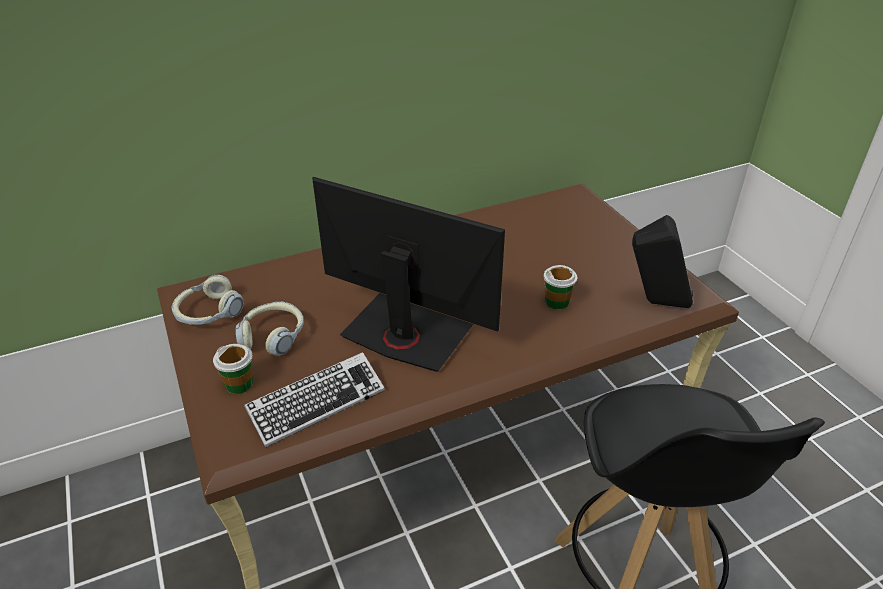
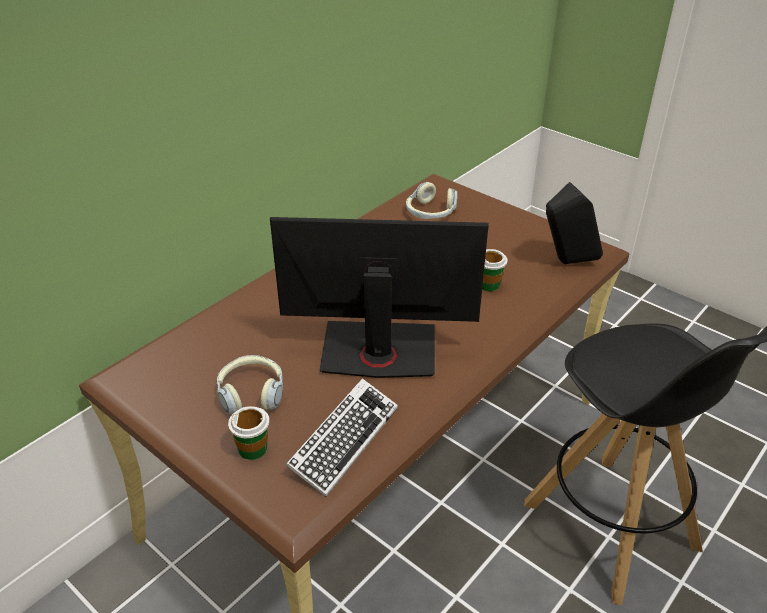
camera: 25 degrees left, 0 degrees up
headphones [171,275,244,325] -> headphones moved to [406,182,457,219]

